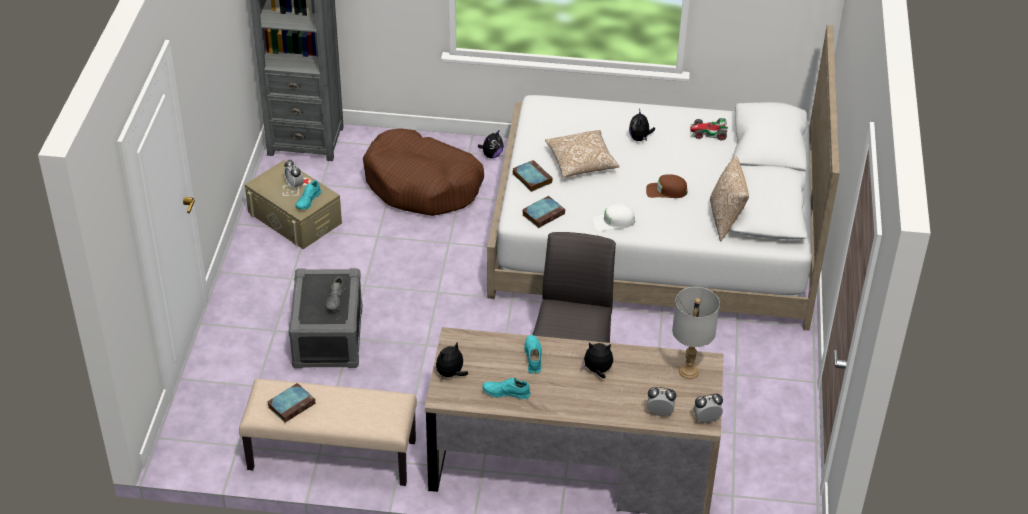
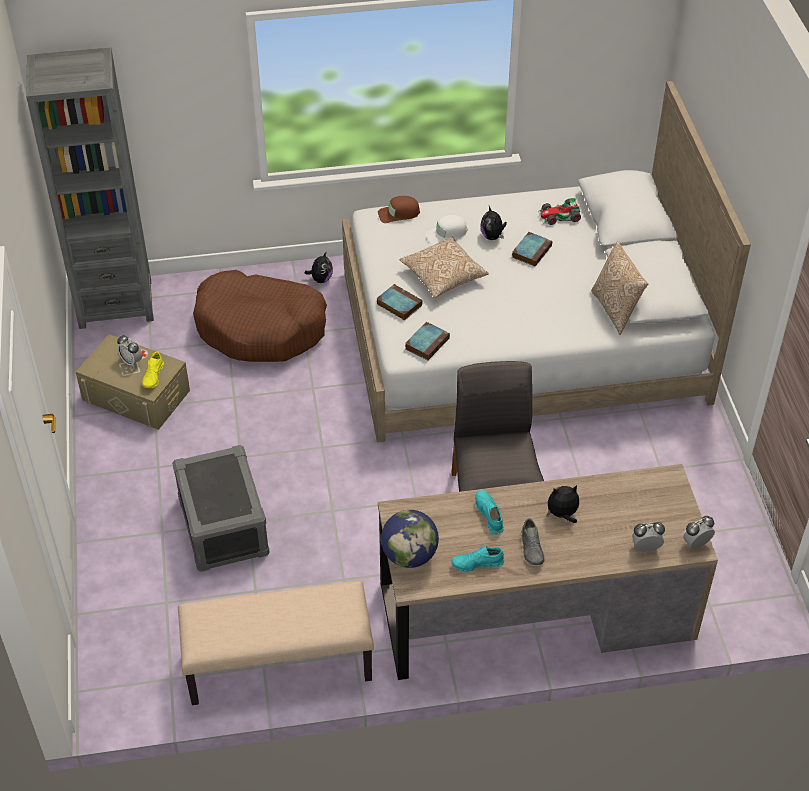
camera: 15 degrees left, 5 degrees up
book [267,383,315,423] -> book moved to [512,232,552,266]
turquoise shoe [296,180,321,210] -> yellow shoe [142,352,164,388]
grey shoe [326,277,345,311] -> grey shoe moved to [521,518,545,565]
plush toy [436,343,468,378] -> globe [381,510,439,568]
white cap [593,204,635,231] -> white cap moved to [425,215,467,245]
brown cap [646,174,688,198] -> brown cap moved to [378,196,420,223]
grey table lamp [672,287,720,379] -> none

